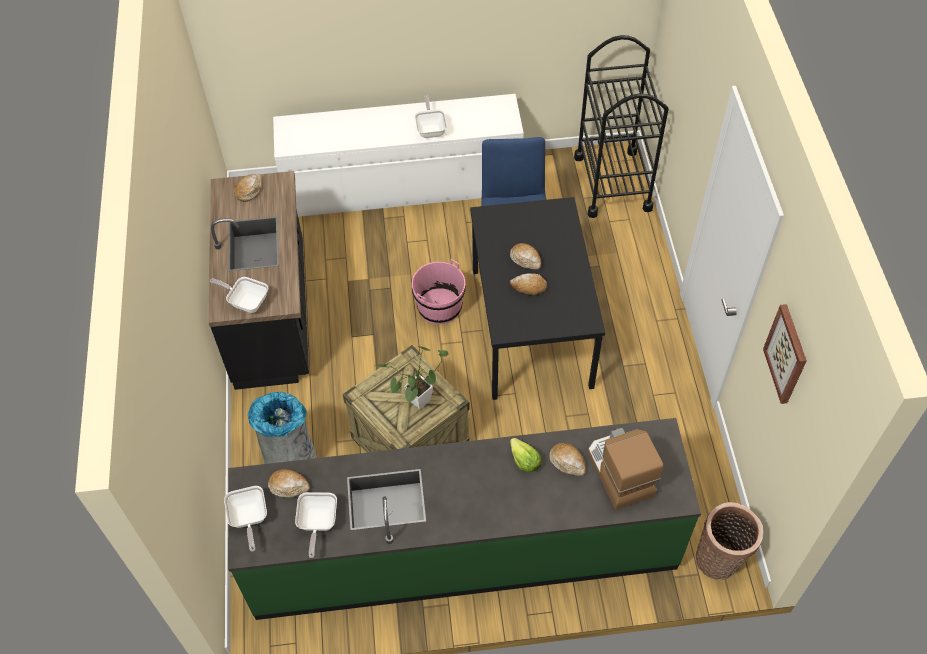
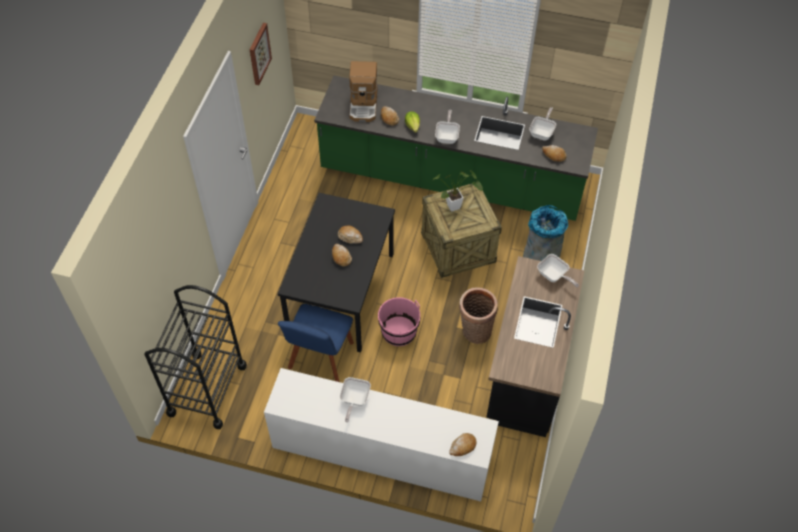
camera: 160 degrees left, 0 degrees up
frying pan [224,486,267,552] -> frying pan moved to [435,110,460,144]
bread [234,174,262,202] -> bread moved to [449,433,477,456]
basket [696,502,763,580] -> basket moved to [459,287,498,344]

